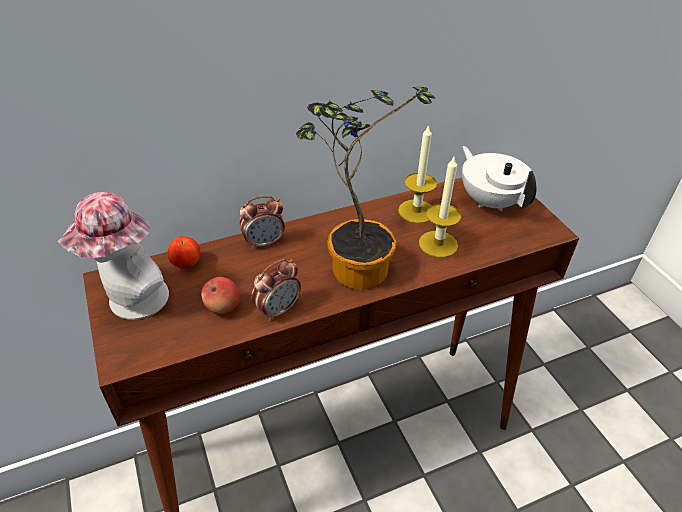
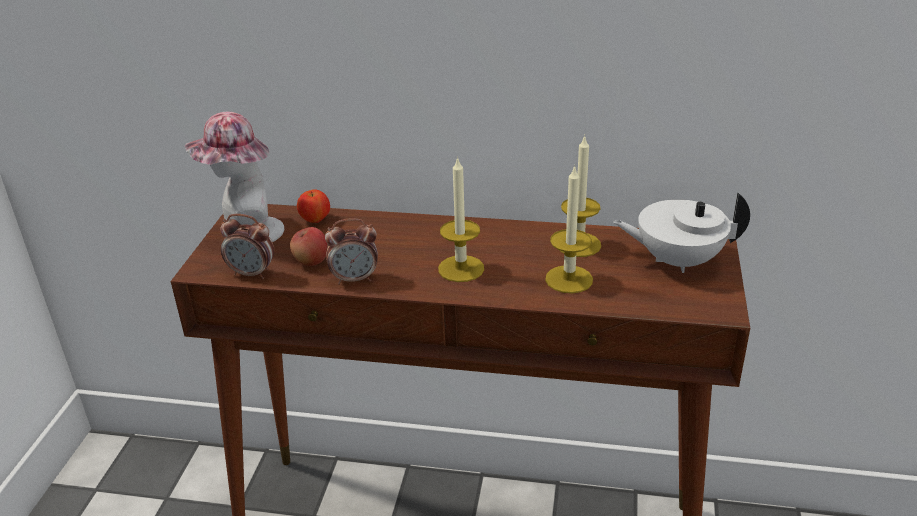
camera: 35 degrees right, 10 degrees down
alarm clock [240,195,285,250] -> alarm clock moved to [220,214,275,279]
potted plant [296,87,435,290] -> candle [438,156,484,282]
white teapot [462,146,537,211] -> white teapot turned 90 degrees counterclockwise [613,192,750,273]

